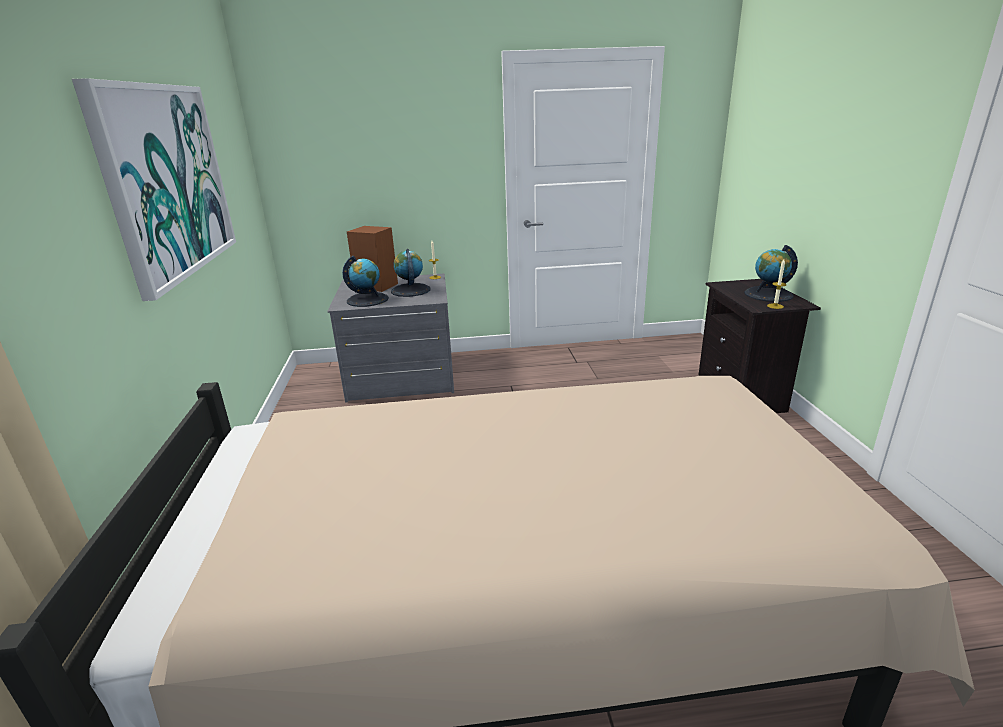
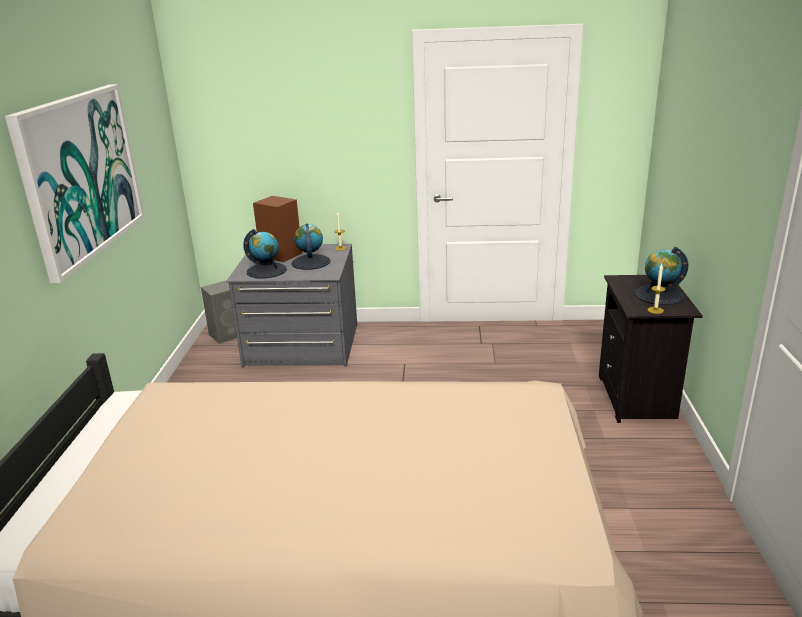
camera: 10 degrees right, 0 degrees up
none -> grey speaker [201,280,237,344]

